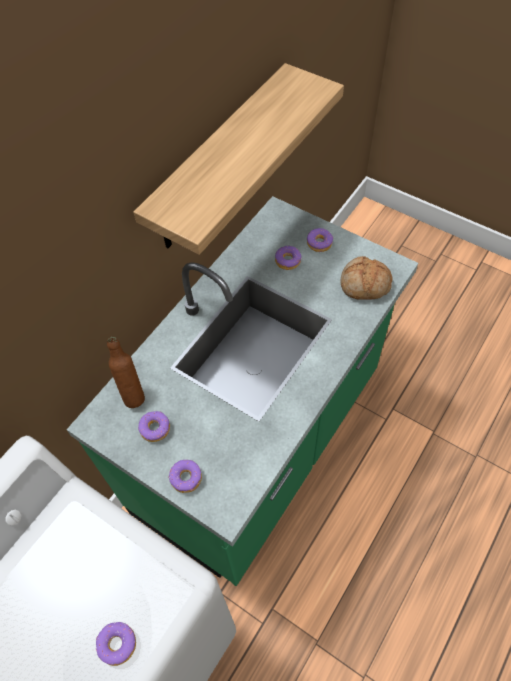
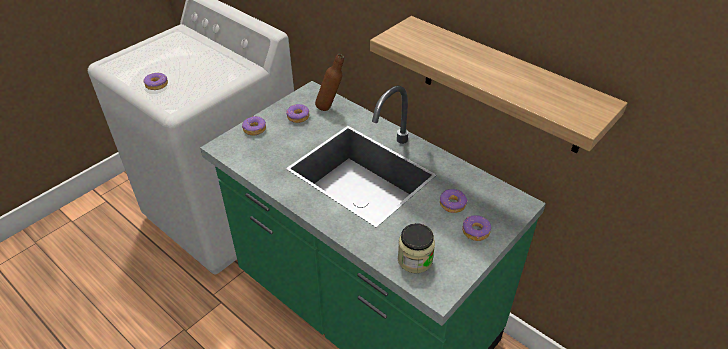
camera: 95 degrees right, 15 degrees down
bread [341,256,393,300] -> jar [398,223,435,273]

